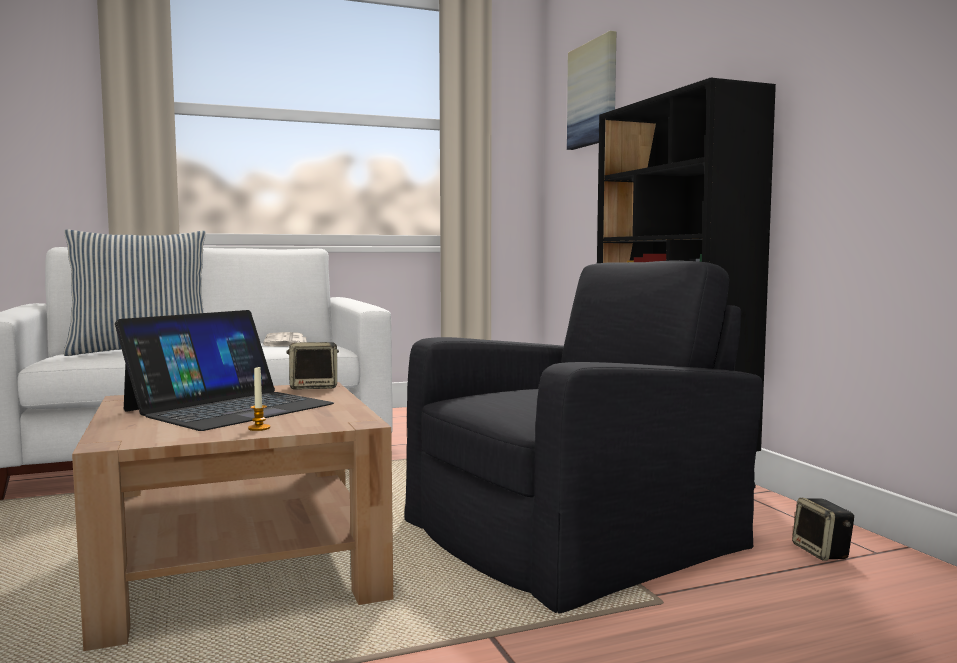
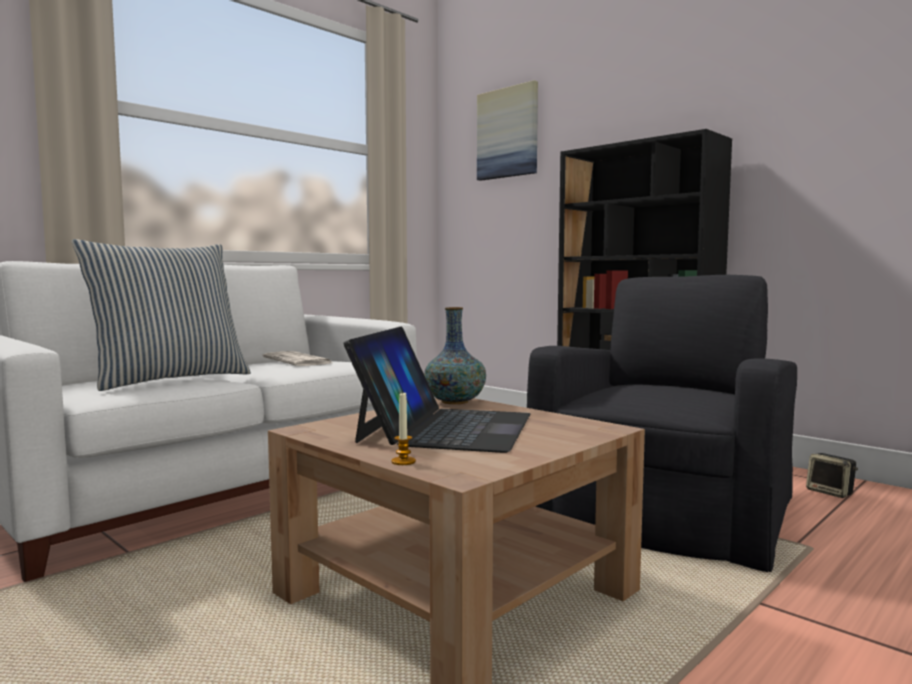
camera: 25 degrees left, 0 degrees up
candle [248,366,270,431] -> candle moved to [391,393,416,465]
speaker [286,342,339,390] -> vase [424,307,486,404]

